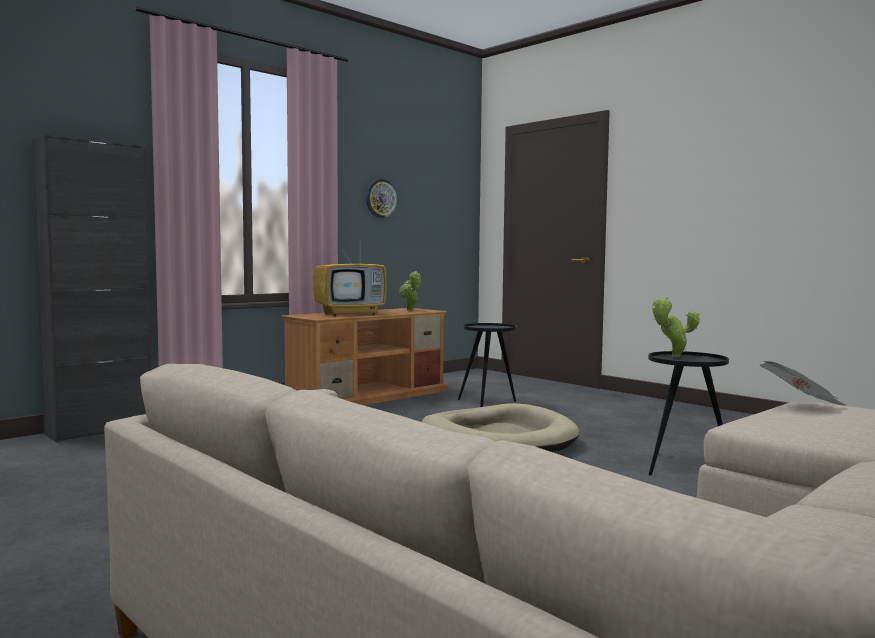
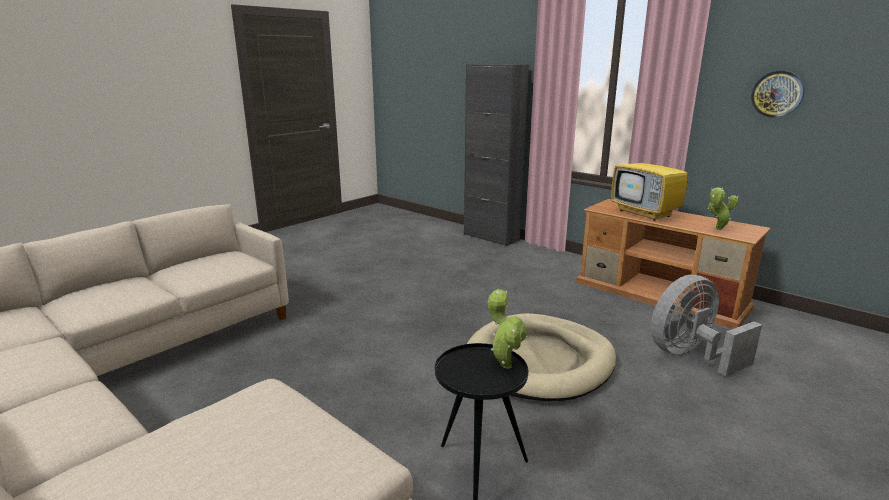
camera: 85 degrees right, 15 degrees up
black side table [458,323,517,407] -> grey fan [651,275,762,376]
newspaper [760,361,846,405] -> none

